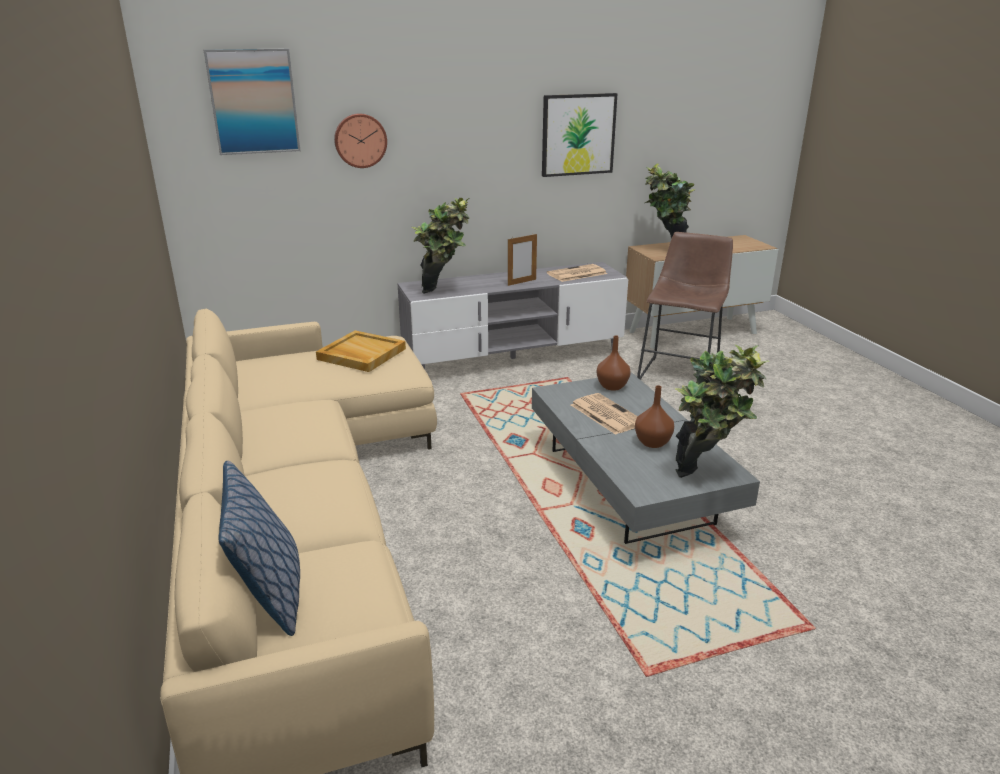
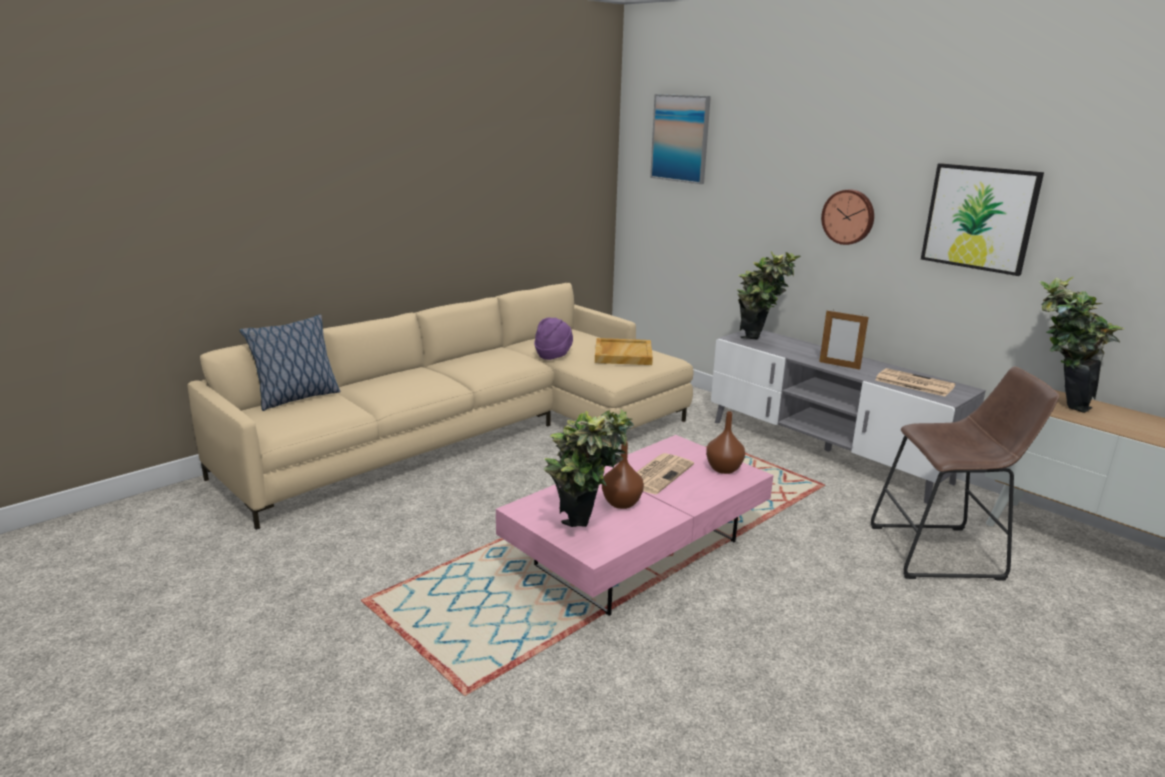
camera: 65 degrees right, 5 degrees down
wall clock [334,113,387,168] -> wall clock moved to [821,189,874,245]
grey coffee table [532,373,760,544] -> pink coffee table [496,435,773,616]
none -> purple hat [534,318,573,360]

